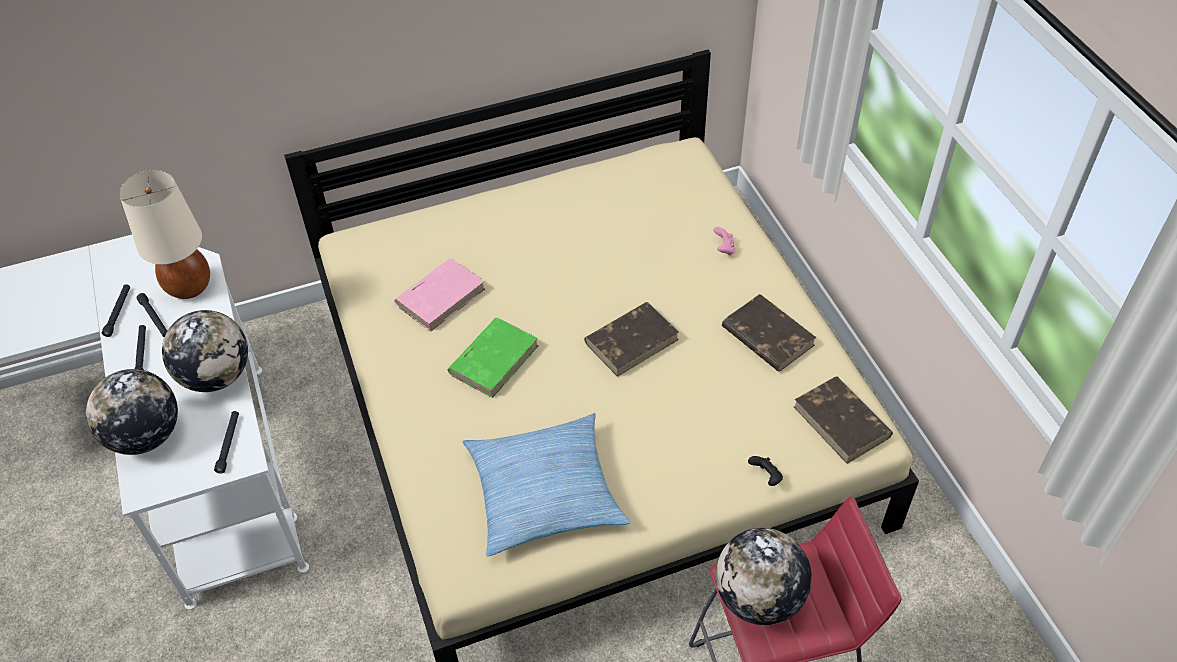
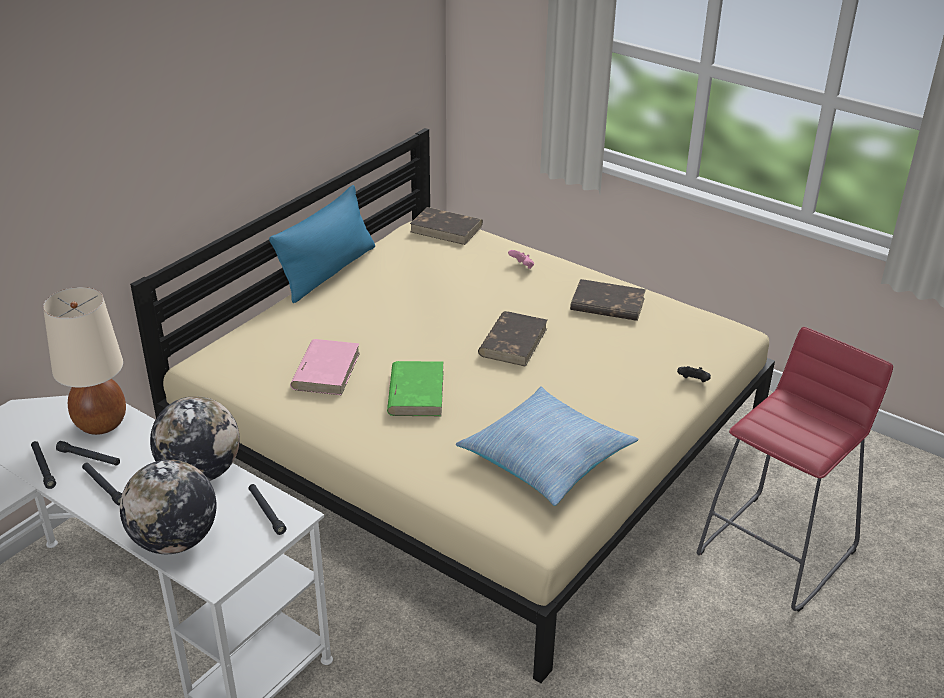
camera: 35 degrees left, 15 degrees down
globe [716,528,812,625] -> none
brown book [794,376,893,464] -> brown book moved to [410,207,483,245]
none -> blue pillow [269,185,375,303]

